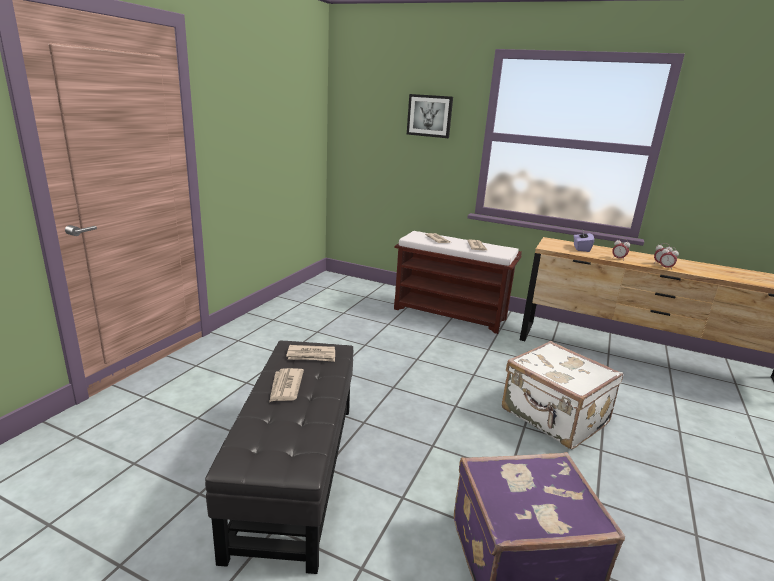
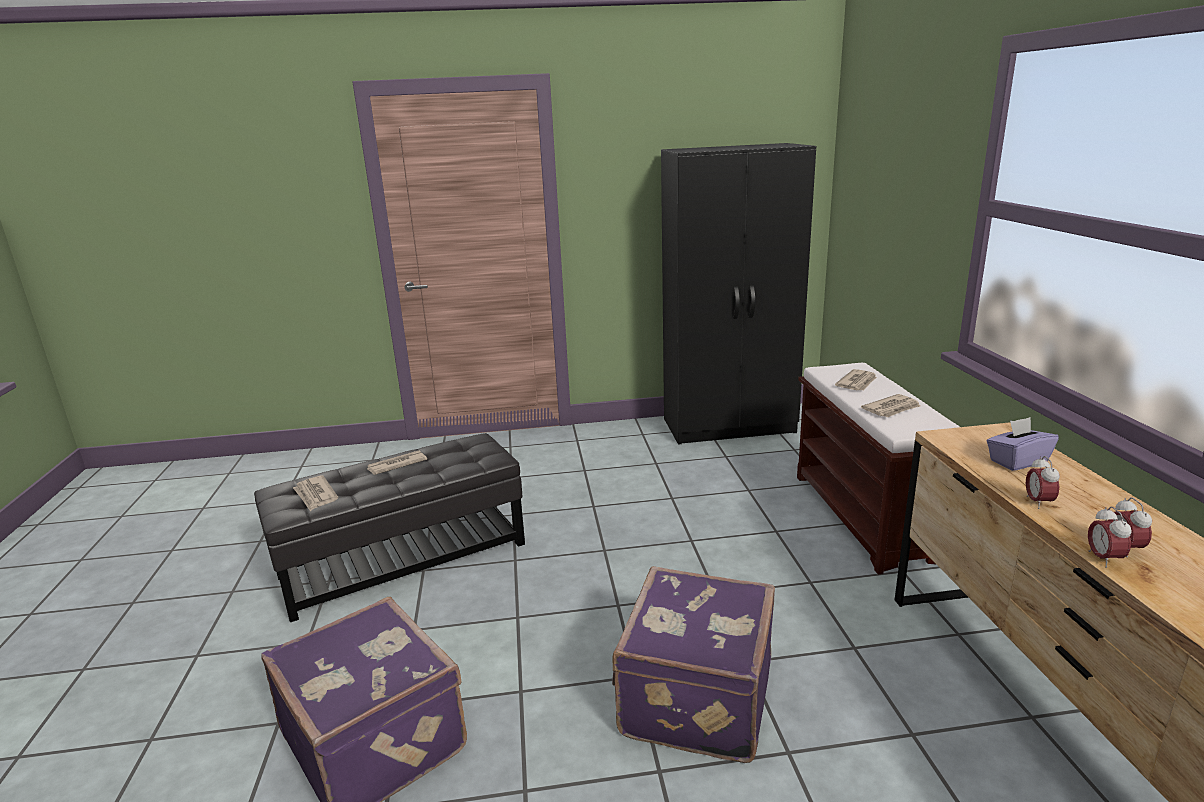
camera: 60 degrees right, 0 degrees up
newspaper [286,345,335,362] -> newspaper moved to [293,475,338,511]
picture [407,94,453,138] -> none
white suitcase [502,341,623,449] -> purple suitcase [612,566,775,763]
none -> black wardrobe [661,143,816,445]

